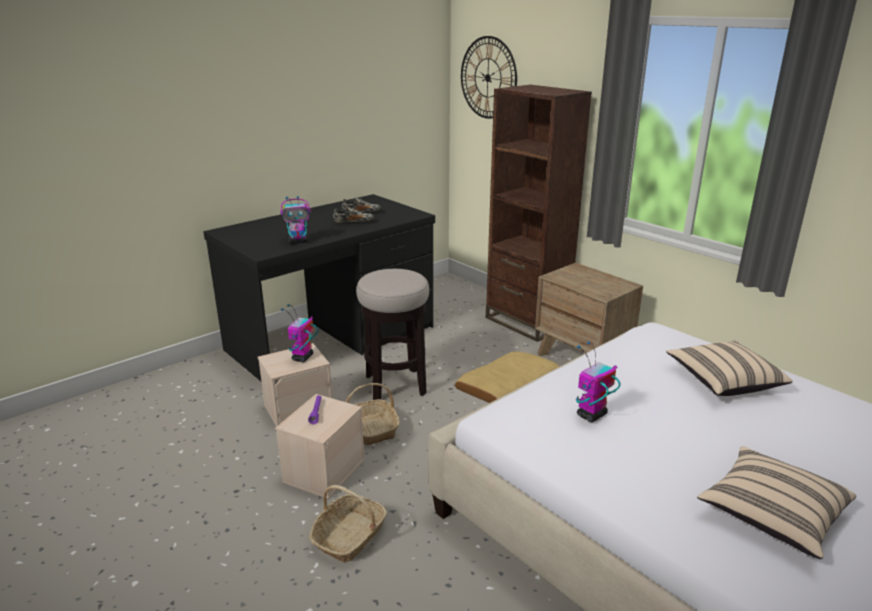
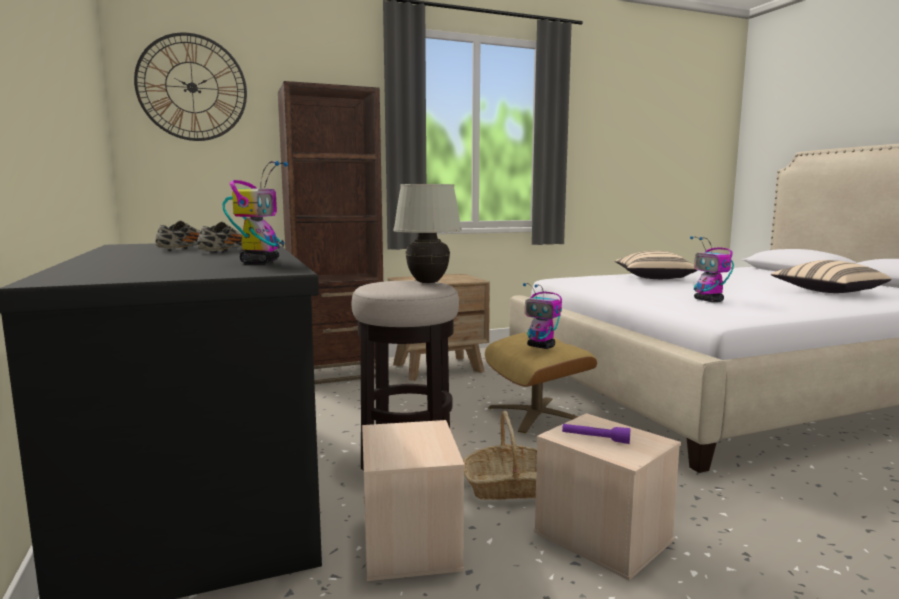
camera: 70 degrees left, 15 degrees down
toy robot [281,304,318,362] -> toy robot moved to [523,283,562,349]
basket [309,485,387,562] -> none
none -> white table lamp [393,184,462,283]

